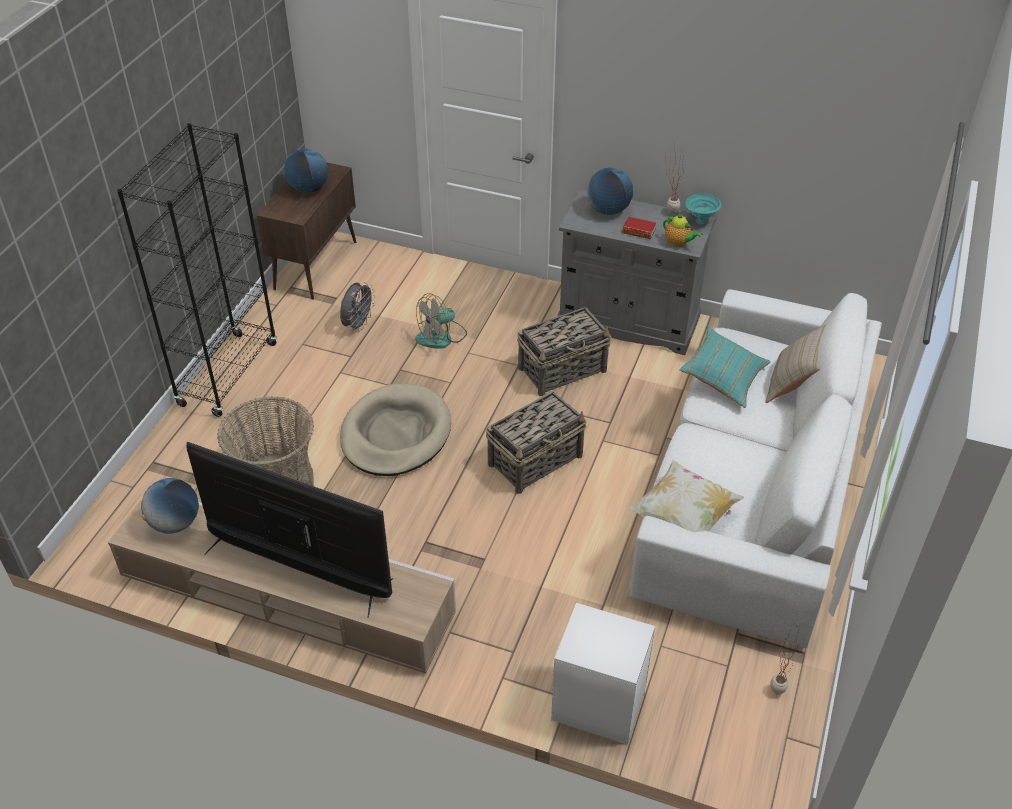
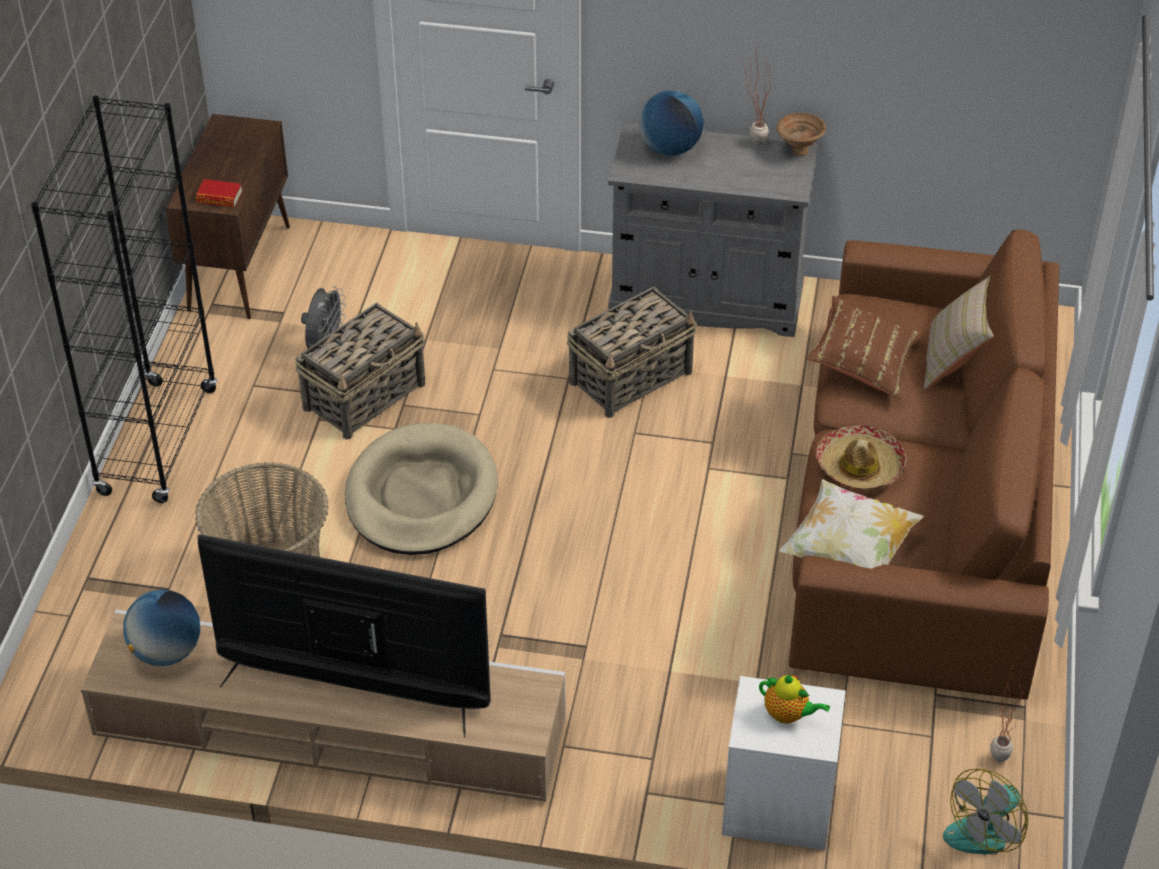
camera: 10 degrees left, 0 degrees up
globe [284,148,328,193] -> none
fan [415,293,467,349] -> fan moved to [943,769,1029,854]
basket [486,391,587,494] -> basket moved to [295,303,425,440]
book [622,217,656,239] -> book moved to [196,179,242,208]
white sofa [629,289,882,648] -> brown sofa [789,229,1059,700]
teapot [663,213,703,247] -> teapot moved to [759,674,830,724]
turquoise pillow [680,327,770,408] -> brown pillow [807,296,922,400]
turquoise bowl [685,193,722,225] -> brown bowl [776,113,826,156]
none -> hat [815,425,907,490]

